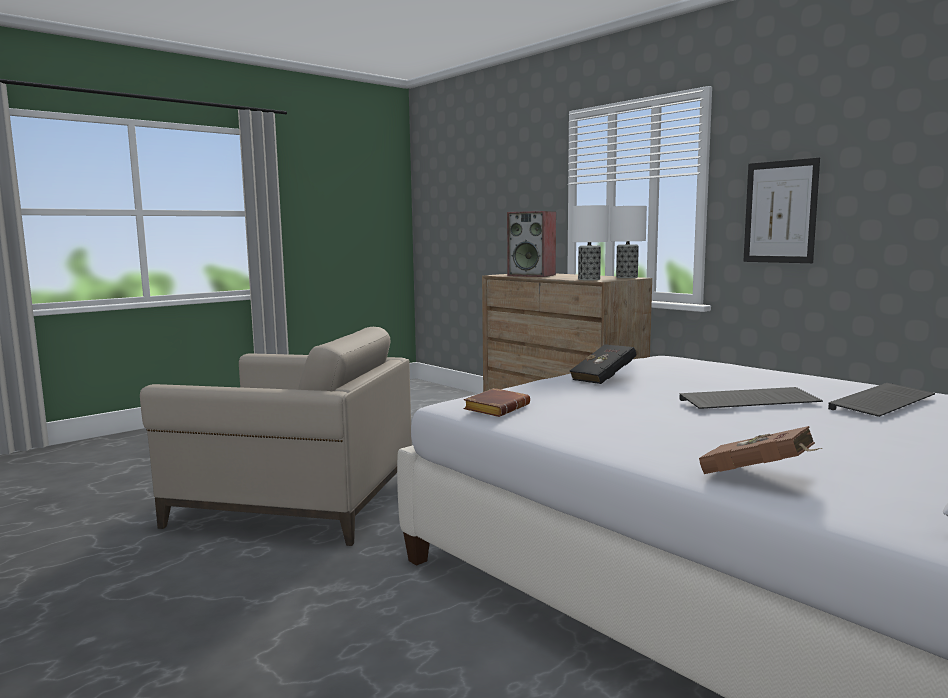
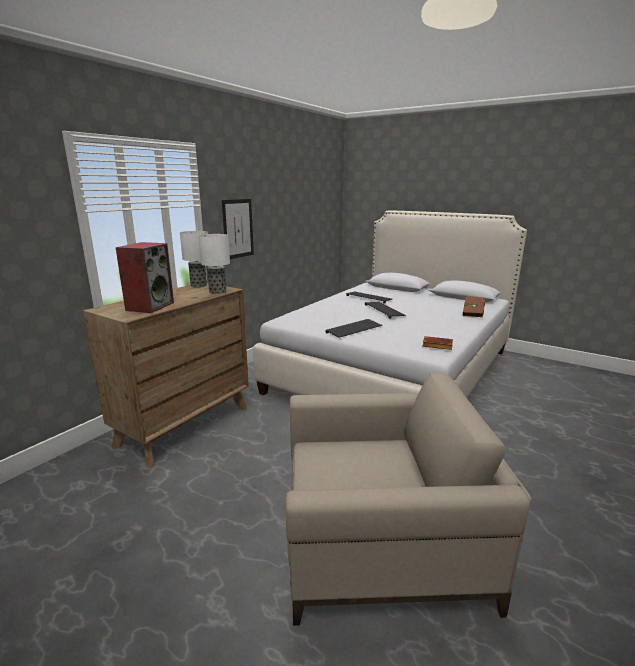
camera: 105 degrees left, 10 degrees up
beige armchair [140,327,412,546] -> beige armchair turned 90 degrees clockwise [286,372,531,626]
black book [570,344,636,384] -> keyboard [325,319,382,338]

